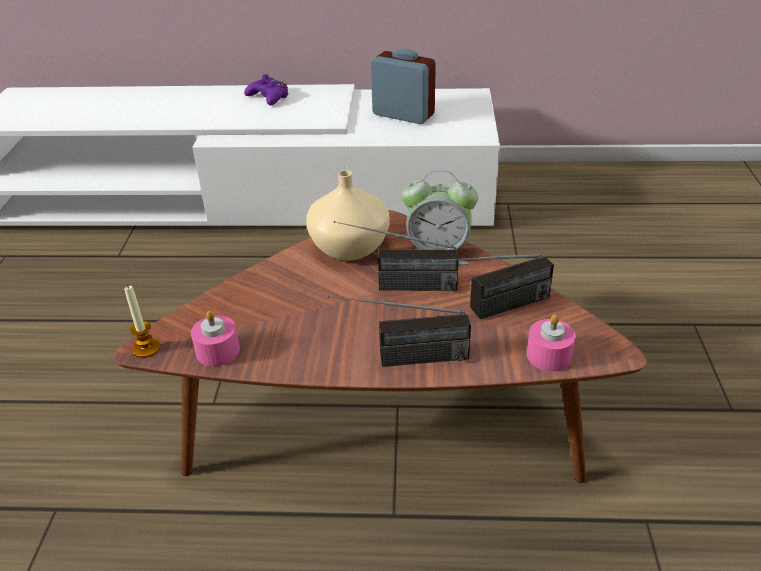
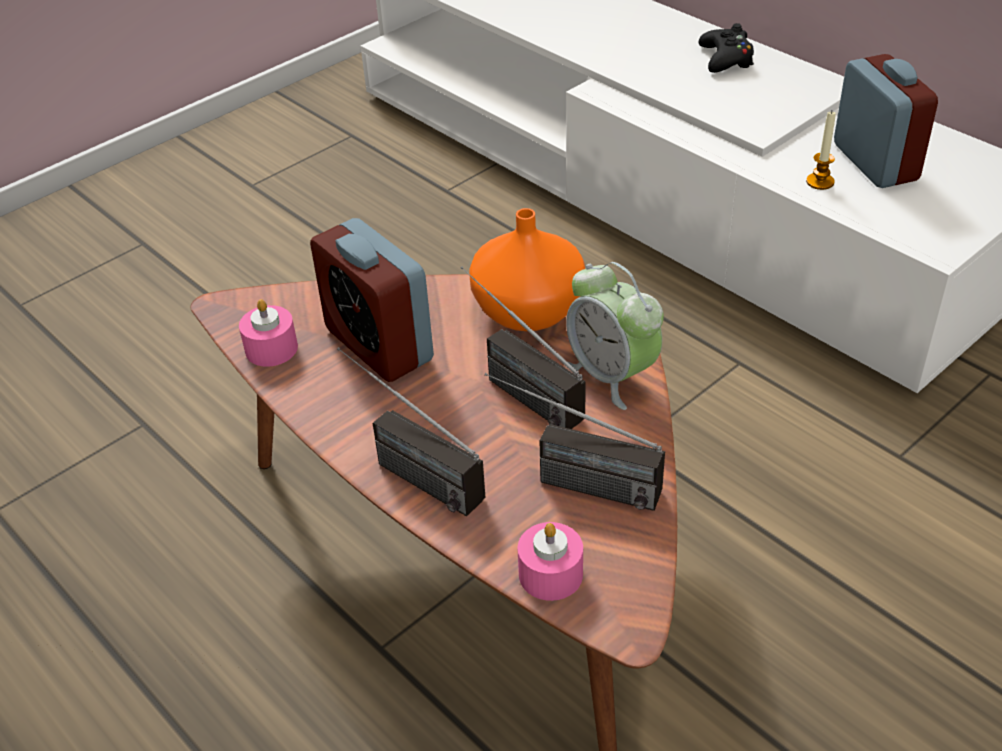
camera: 45 degrees right, 5 degrees up
candle [124,285,160,358] -> candle moved to [806,111,836,190]
purple game controller [244,74,288,105] -> black game controller [699,23,754,73]
beige vase [306,170,389,261] -> orange vase [469,208,585,331]
none -> alarm clock [310,218,434,382]

